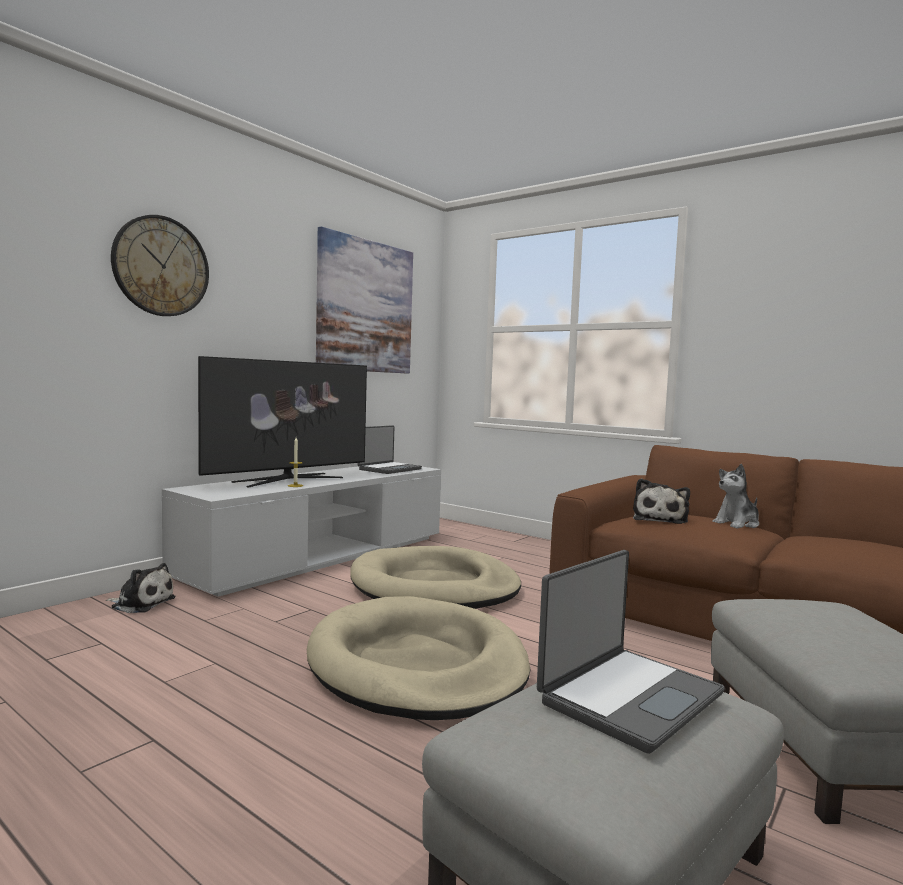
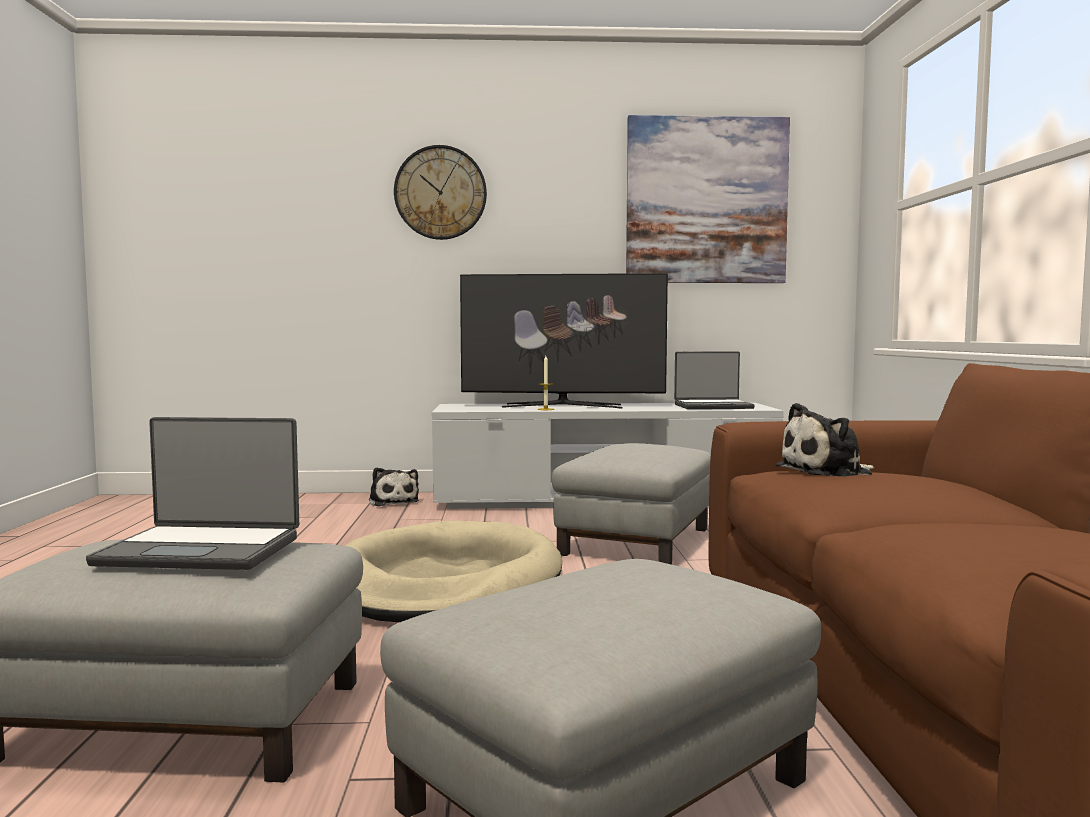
camera: 50 degrees right, 0 degrees up
beige dog bed [351,546,521,609] -> grey ottoman [552,443,711,565]
plush toy [712,464,759,529] -> none

